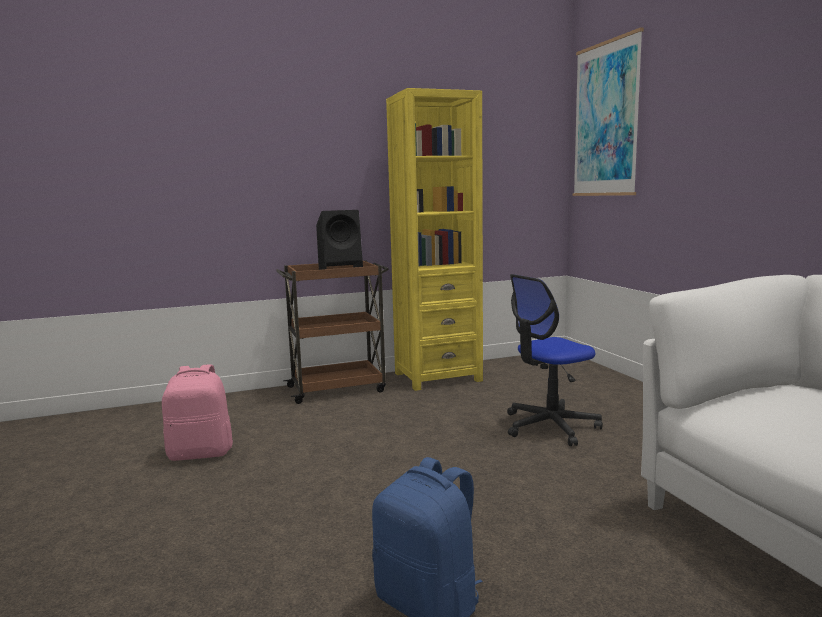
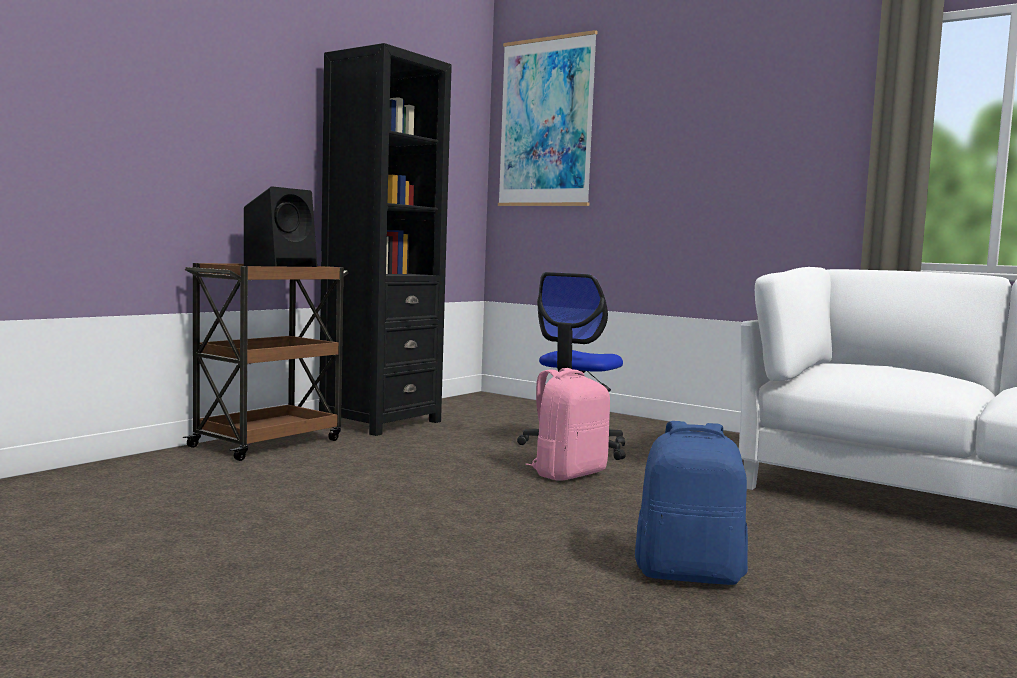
camera: 35 degrees left, 5 degrees down
pink backpack [162,364,233,461] -> pink backpack moved to [525,368,610,481]
yellow bookcase [386,88,483,391] -> black bookcase [319,43,452,436]

